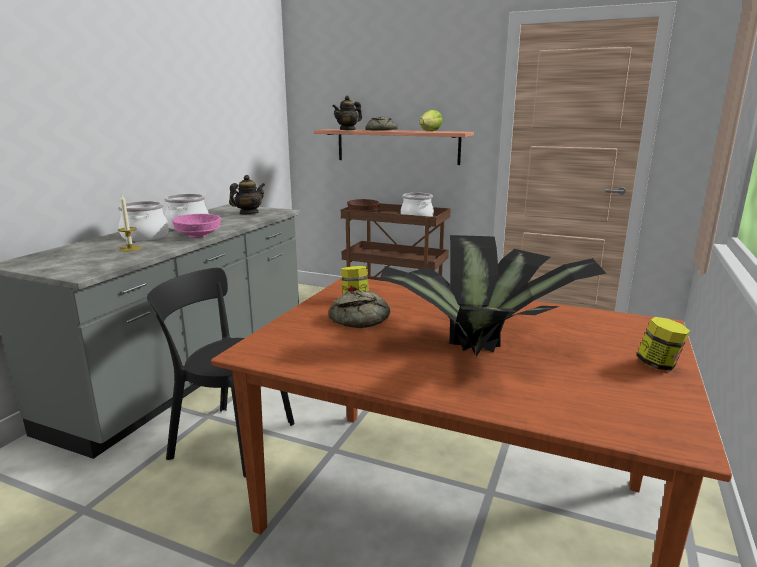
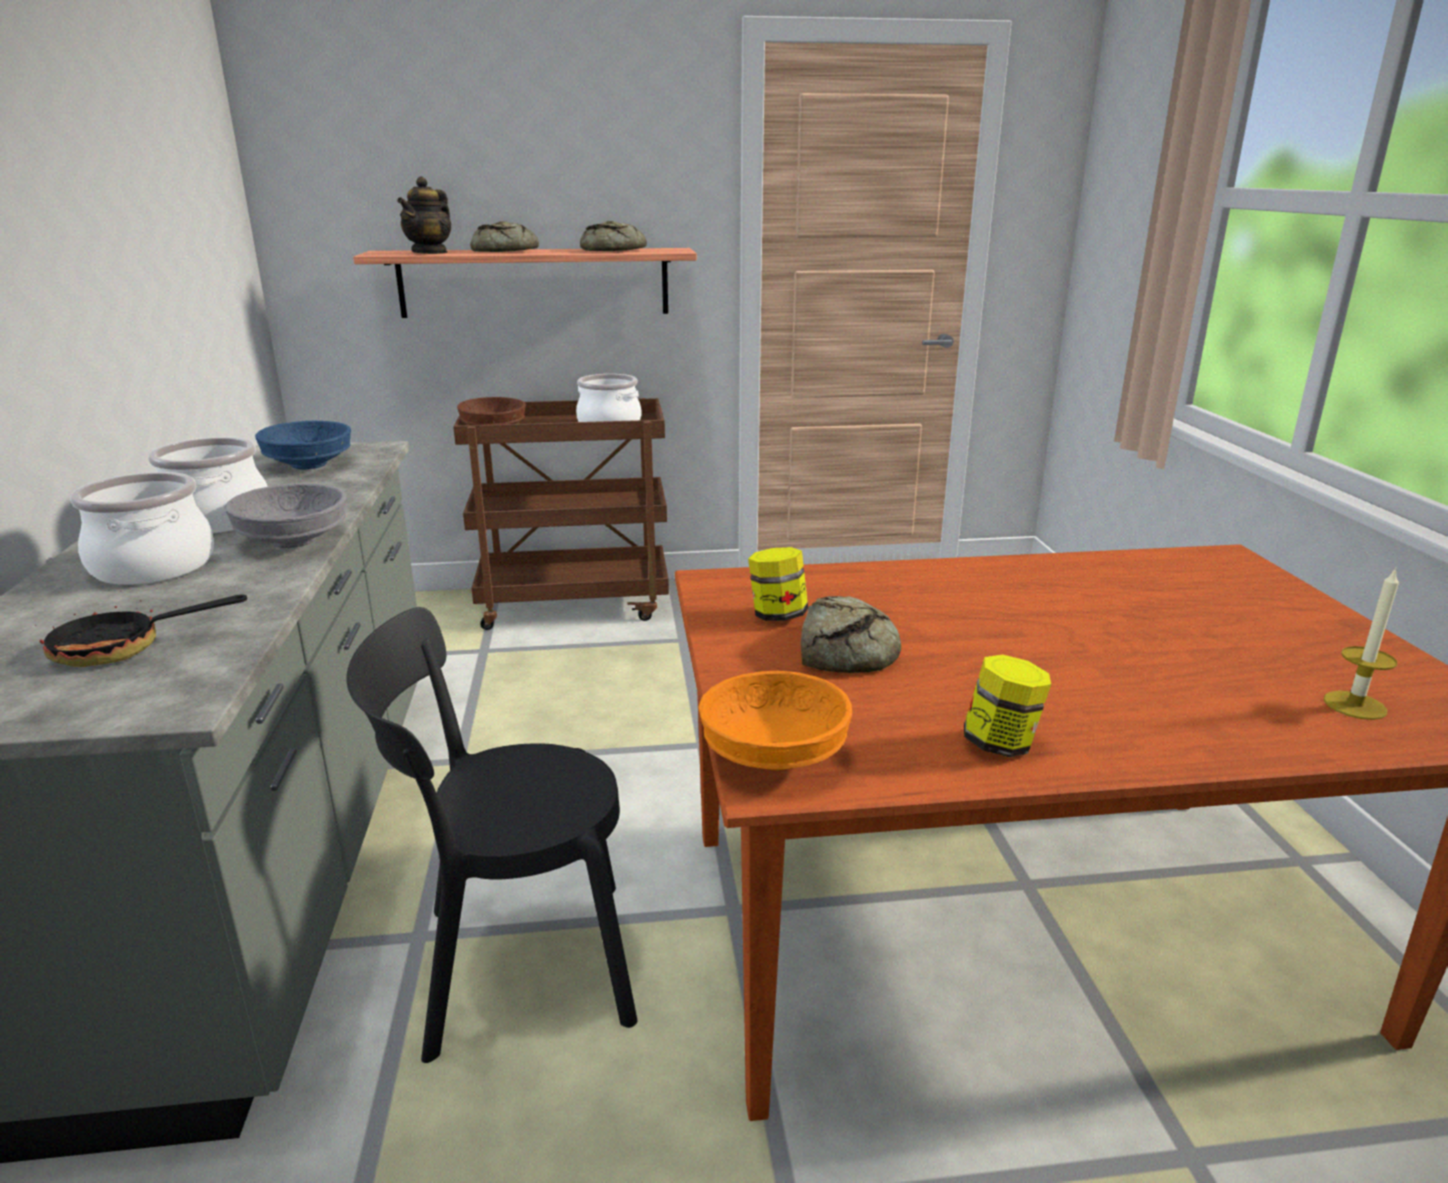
camera: 30 degrees left, 5 degrees up
candle [118,195,141,252] -> candle moved to [1324,567,1399,720]
pink bowl [172,214,221,238] -> grey bowl [225,483,347,548]
teapot [229,175,265,214] -> blue bowl [255,421,351,469]
potted plant [379,235,607,357] -> none
lettuce [419,110,443,131] -> bread [580,221,647,251]
jar [637,317,690,371] -> jar moved to [964,655,1051,757]
none -> frying pan [35,591,247,667]
none -> orange bowl [698,671,852,770]

